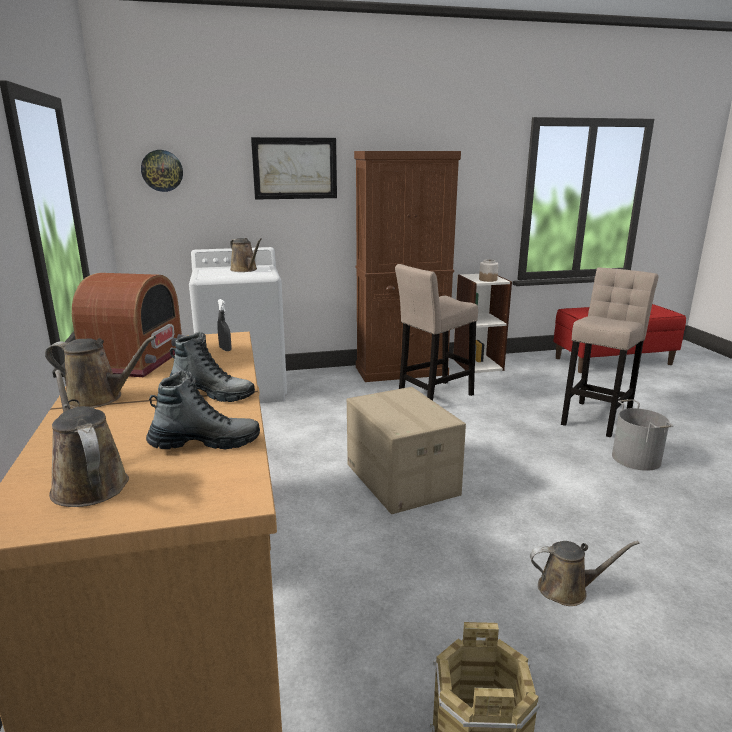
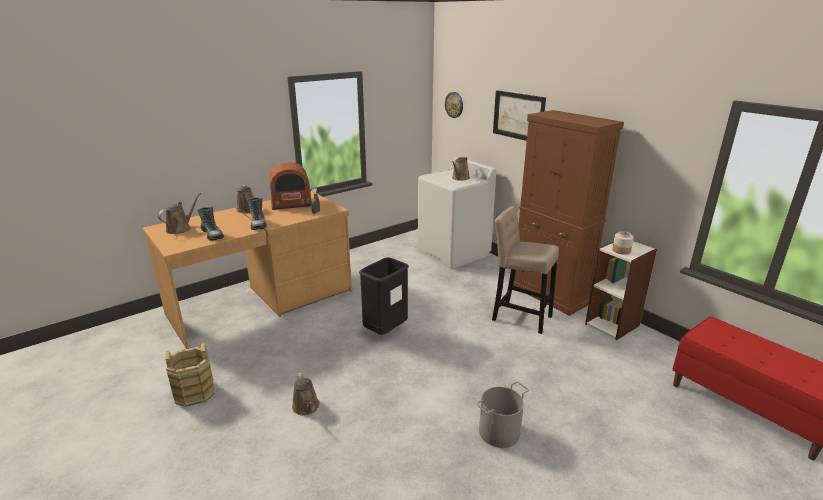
camera: 65 degrees right, 5 degrees up
cardboard box [347,387,466,514] -> black trash can [359,257,409,335]
beige stool [561,267,658,437] -> none

